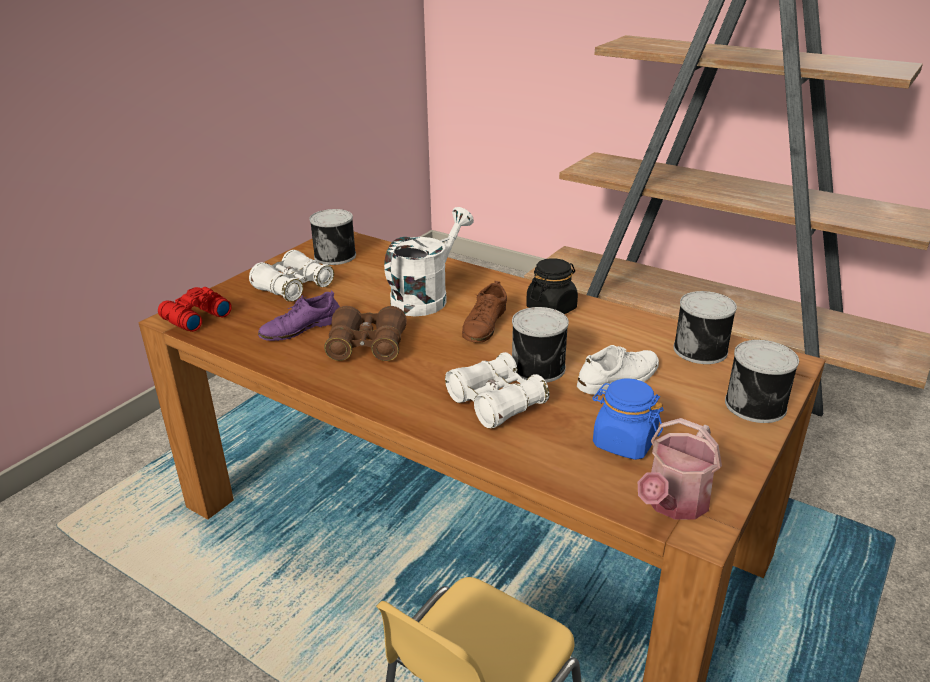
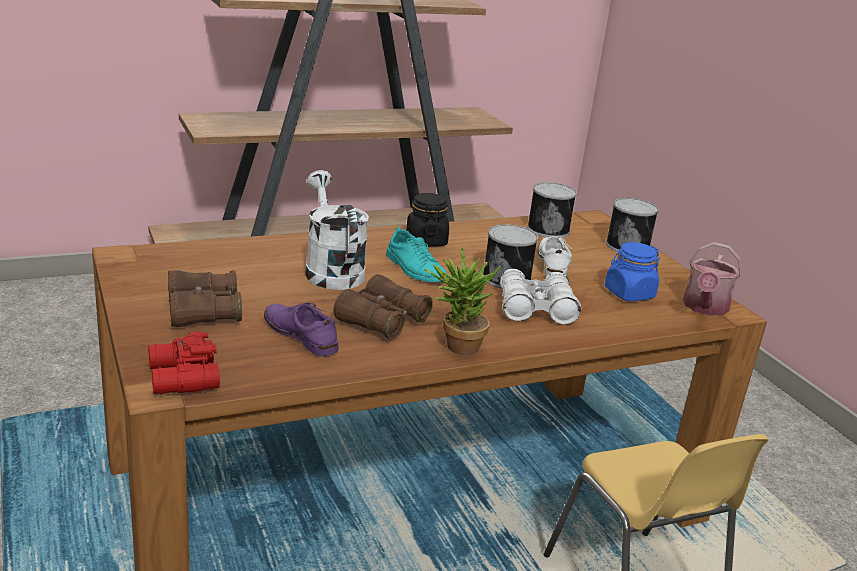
camera: 60 degrees left, 5 degrees down
white binoculars [249,250,334,302] -> brown binoculars [168,270,242,327]
purple shoe [258,290,340,341] -> purple shoe turned 135 degrees clockwise [264,302,339,357]
can [309,209,356,265] -> none
brown shoe [462,281,507,343] -> turquoise shoe [386,227,447,282]
watering can [638,418,722,519] -> watering can turned 45 degrees clockwise [683,242,742,316]
none -> potted plant [424,246,501,355]

